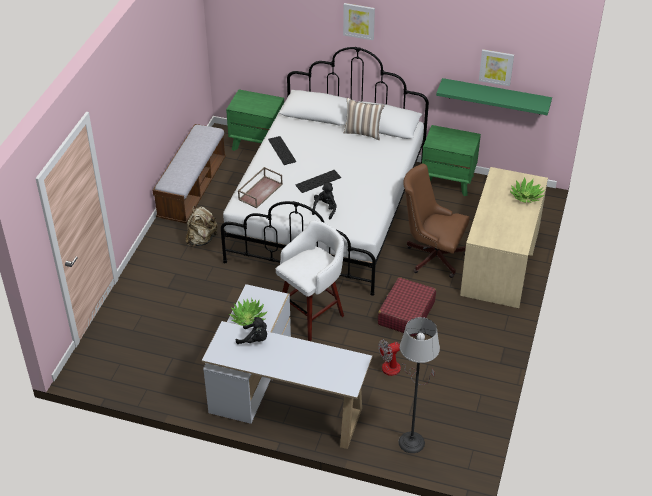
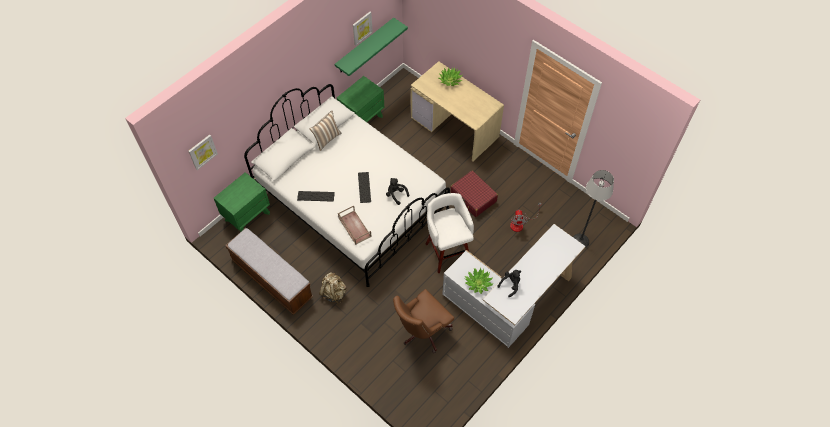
camera: 65 degrees left, 15 degrees up
picture [343,3,375,40] -> picture moved to [188,134,218,170]
brown office chair [403,164,470,278] -> brown office chair moved to [393,289,454,353]

